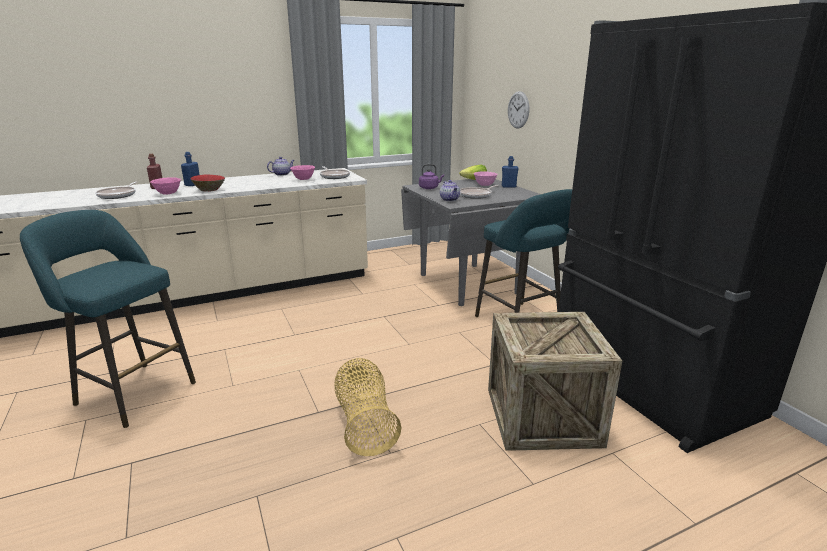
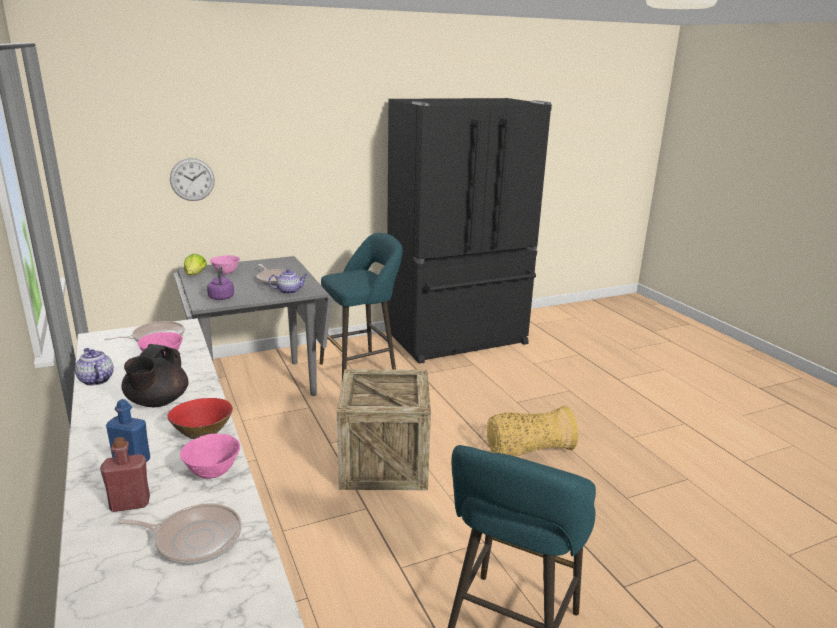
camera: 90 degrees left, 0 degrees up
crate [488,312,622,451] -> crate moved to [337,369,431,490]
blue bottle [502,156,519,188] -> none
none -> black teapot [121,344,188,407]

